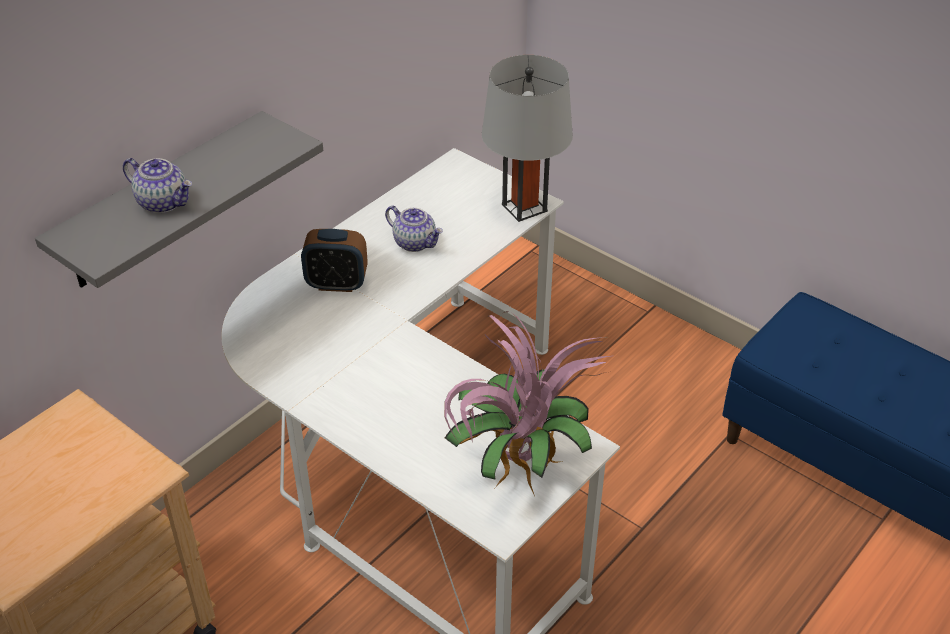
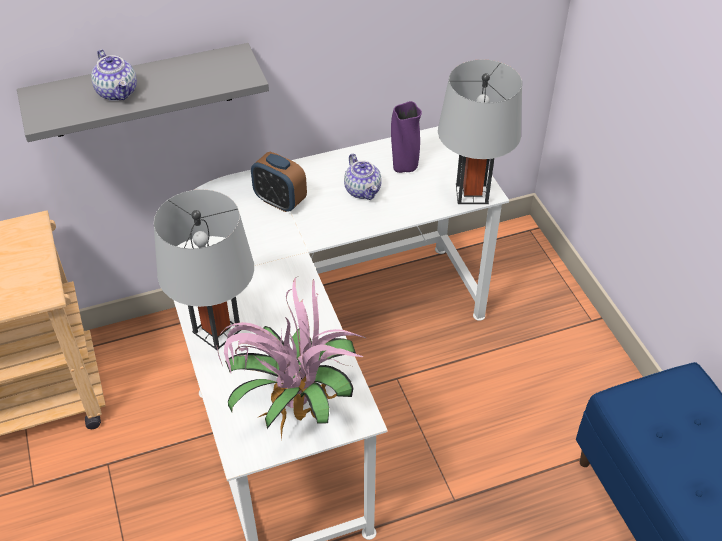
camera: 30 degrees right, 5 degrees up
none -> grey table lamp [154,189,254,350]
none -> purple vase [391,101,422,173]

